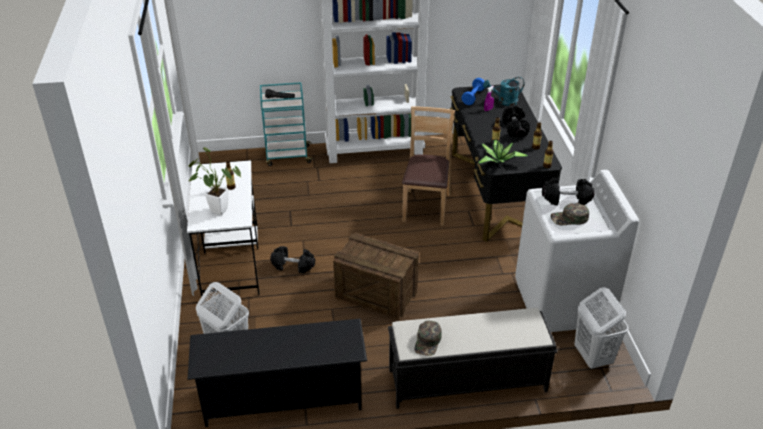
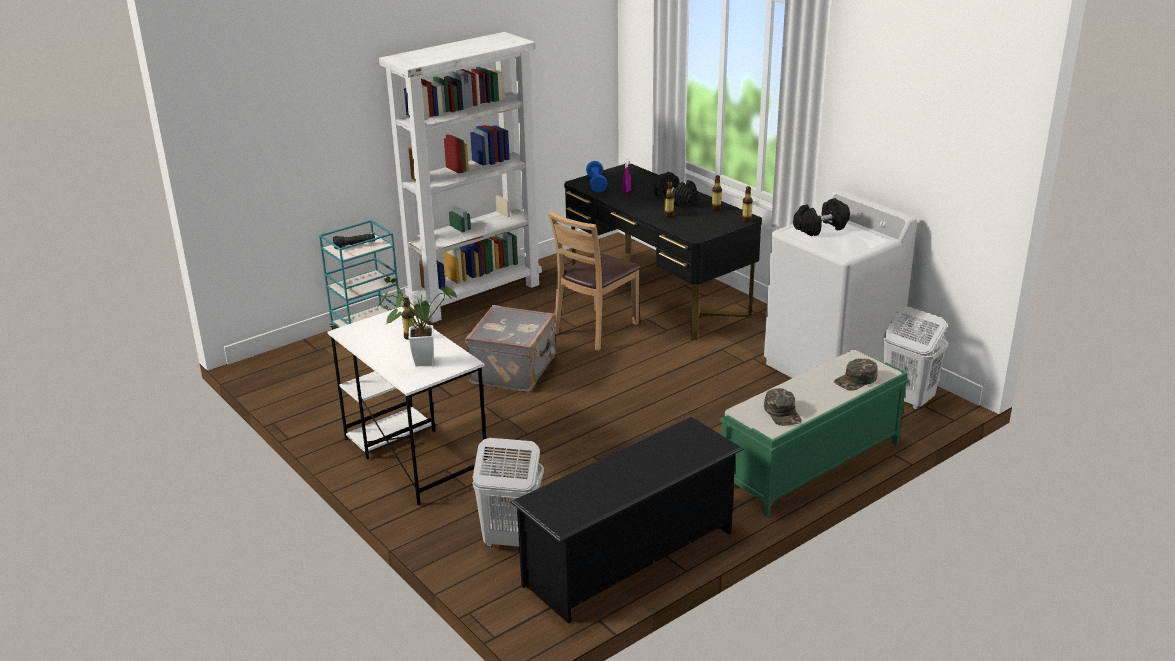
camera: 30 degrees left, 10 degrees down
black dumbbell [270,246,315,273] -> none
crate [333,232,419,319] -> none
black bench [388,308,557,409] -> green bench [720,350,909,517]
brown chair [402,106,455,226] -> brown chair turned 120 degrees counterclockwise [548,211,641,351]
potted plant [477,140,528,165] -> none
turquoise watering can [483,77,525,106] -> none
green cap [551,203,589,225] -> green cap moved to [834,359,878,391]
none -> grey suitcase [465,305,557,392]

